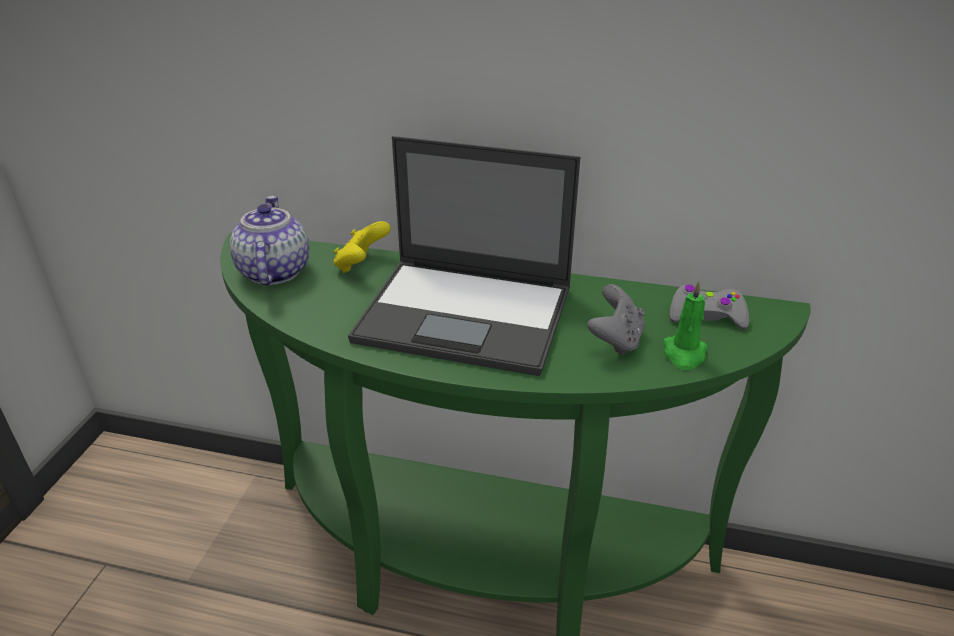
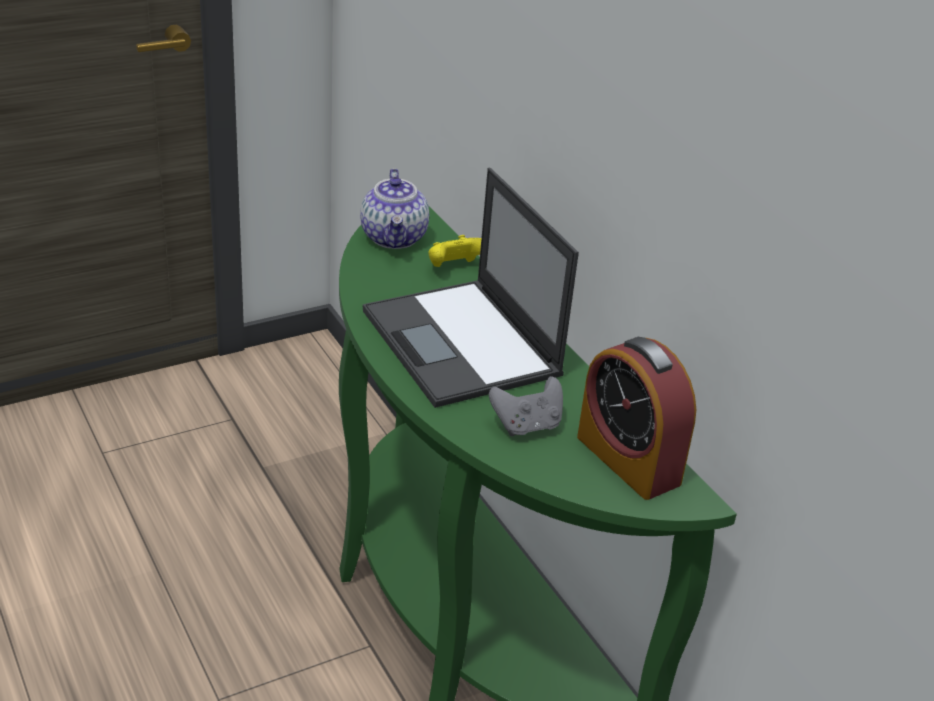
camera: 45 degrees right, 0 degrees up
teapot [230,196,309,286] -> teapot turned 135 degrees clockwise [360,169,429,249]
green candle [663,281,707,370] -> none
grey game controller [669,285,749,329] -> alarm clock [577,337,696,500]

